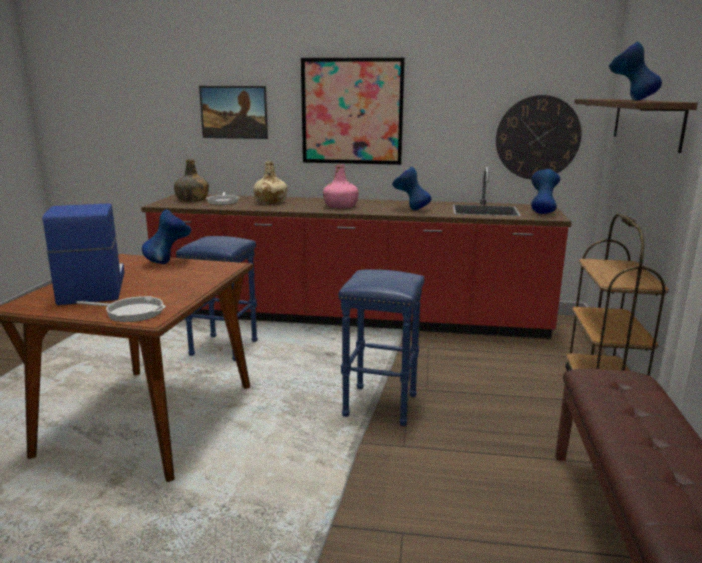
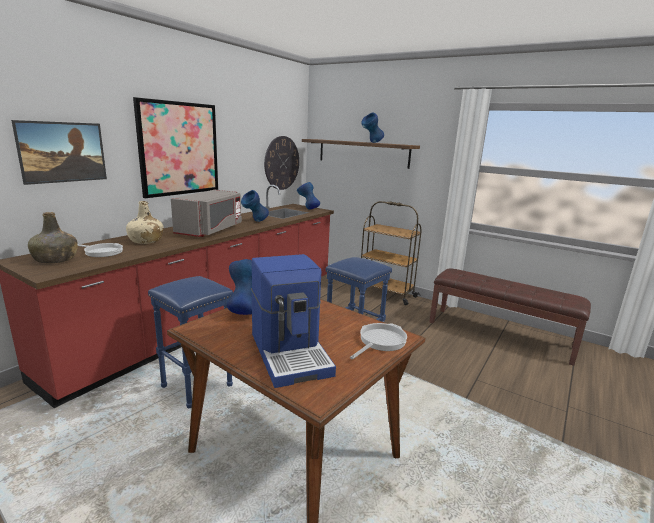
camera: 65 degrees left, 0 degrees up
coffee machine [42,203,124,305] -> coffee machine turned 120 degrees counterclockwise [251,254,336,388]
pink bottle [323,164,358,208] -> grey microwave [171,189,242,237]

